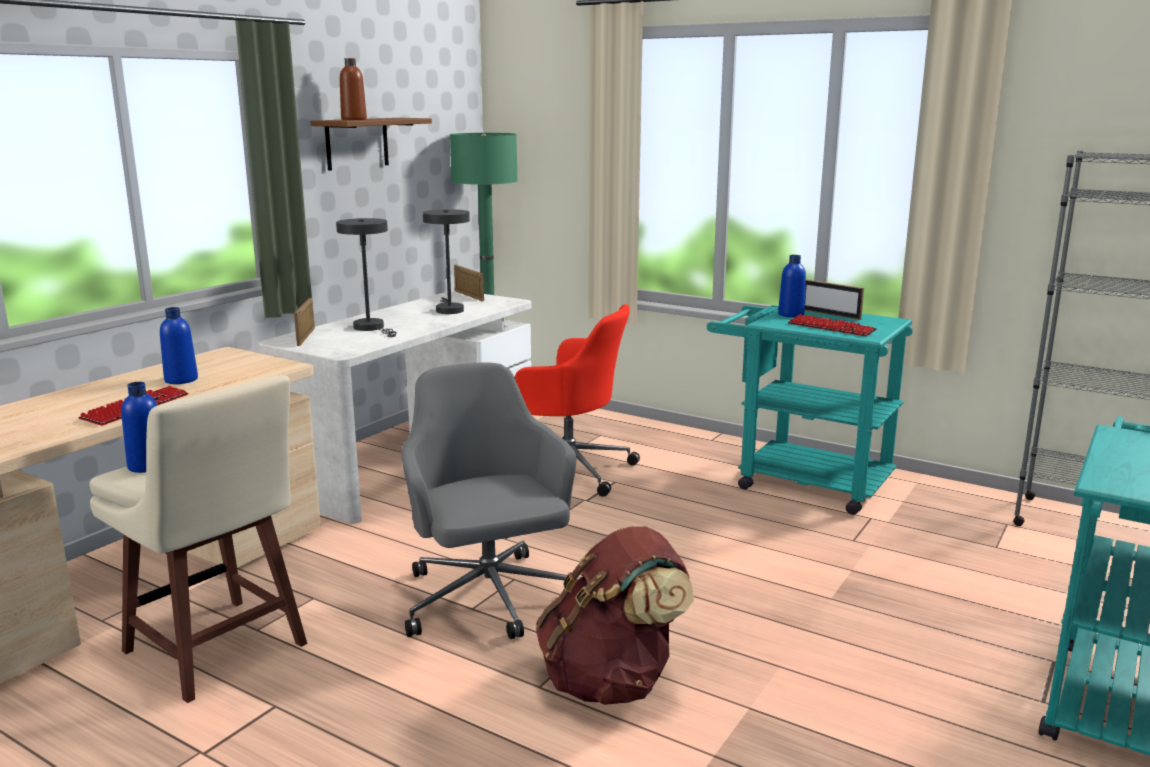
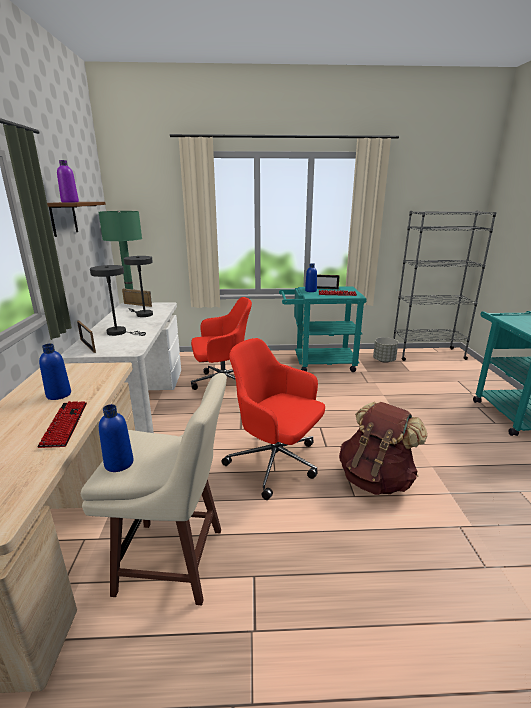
camera: 35 degrees left, 5 degrees up
brown bottle [340,58,367,120] -> purple bottle [57,160,79,202]
grey office chair [401,362,580,639] -> red office chair [222,338,325,500]
none -> grey planter [373,337,398,363]

